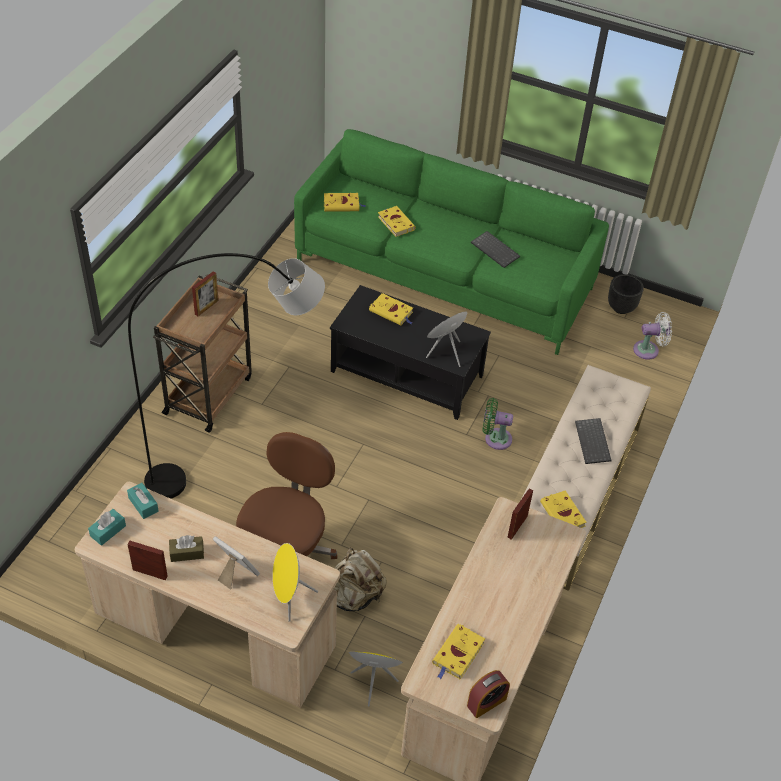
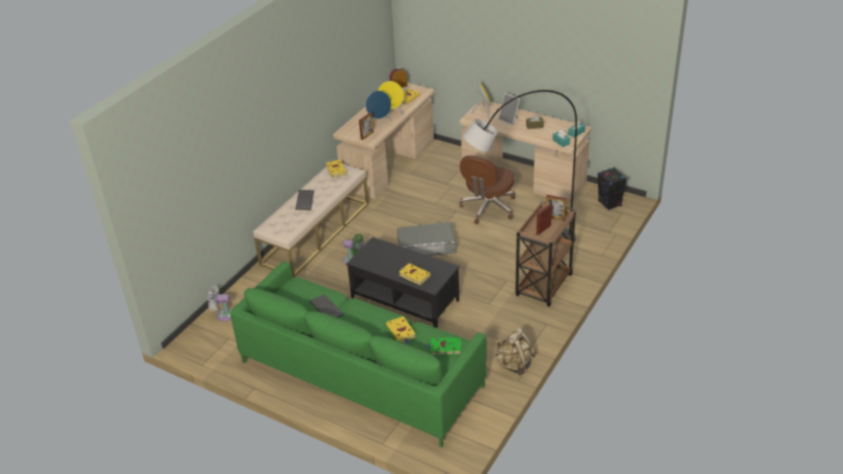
camera: 170 degrees left, 10 degrees down
picture frame [127,541,168,580] -> picture frame moved to [546,195,567,221]
yellow book [324,193,366,212] -> green book [425,338,461,355]
beige backpack [334,548,387,611] -> beige backpack moved to [494,328,536,376]
yellow speaker [349,652,403,706] -> yellow speaker moved to [378,81,404,116]
blue speaker [426,312,468,367] -> blue speaker moved to [366,91,392,121]
black planter [608,274,644,314] -> none
none -> grey storage box [397,222,457,256]
none -> black speaker [597,167,627,210]

